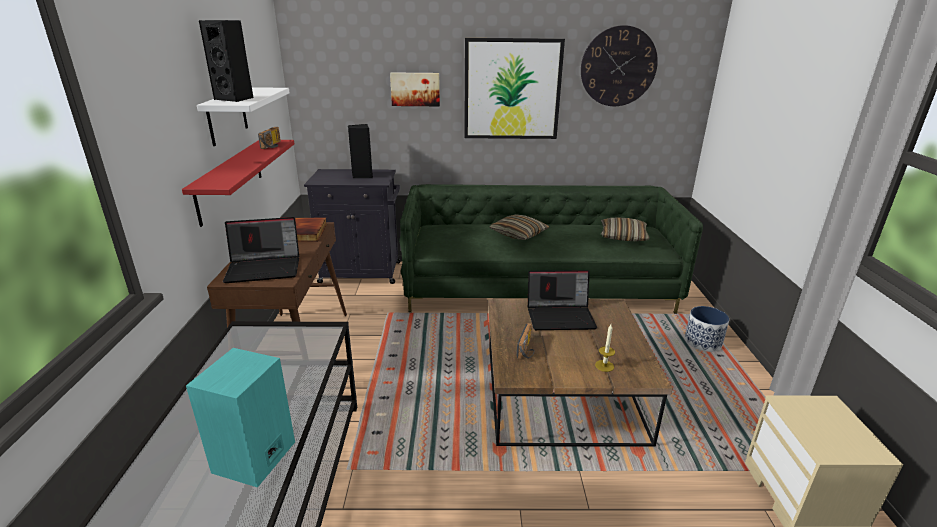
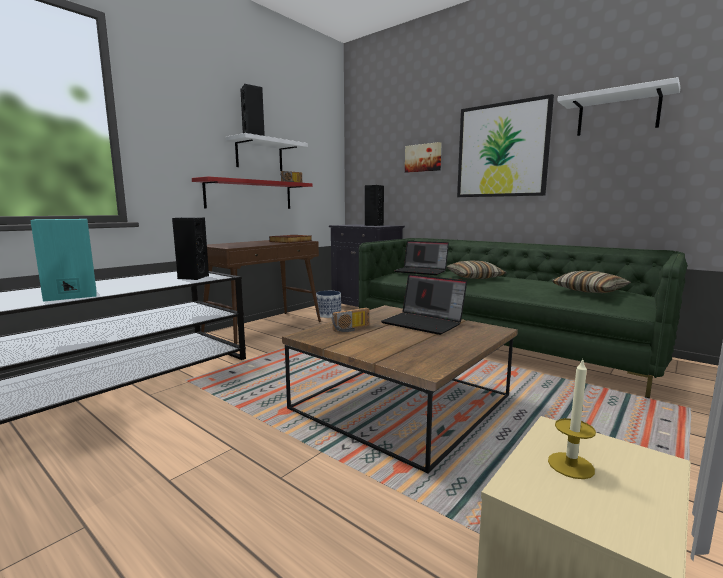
camera: 40 degrees right, 15 degrees down
laptop [223,217,299,283] -> laptop moved to [394,241,449,275]
wall clock [581,25,658,106] -> white shelf [557,77,681,136]
candle [595,325,615,372] -> candle moved to [548,358,596,479]
planter [685,306,729,352] -> planter moved to [316,291,341,318]
none -> black speaker [172,218,209,280]

